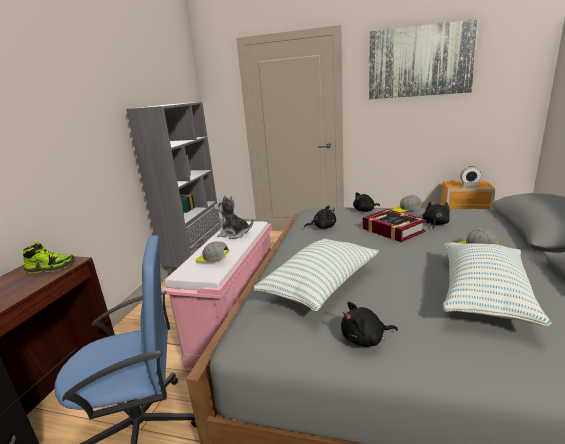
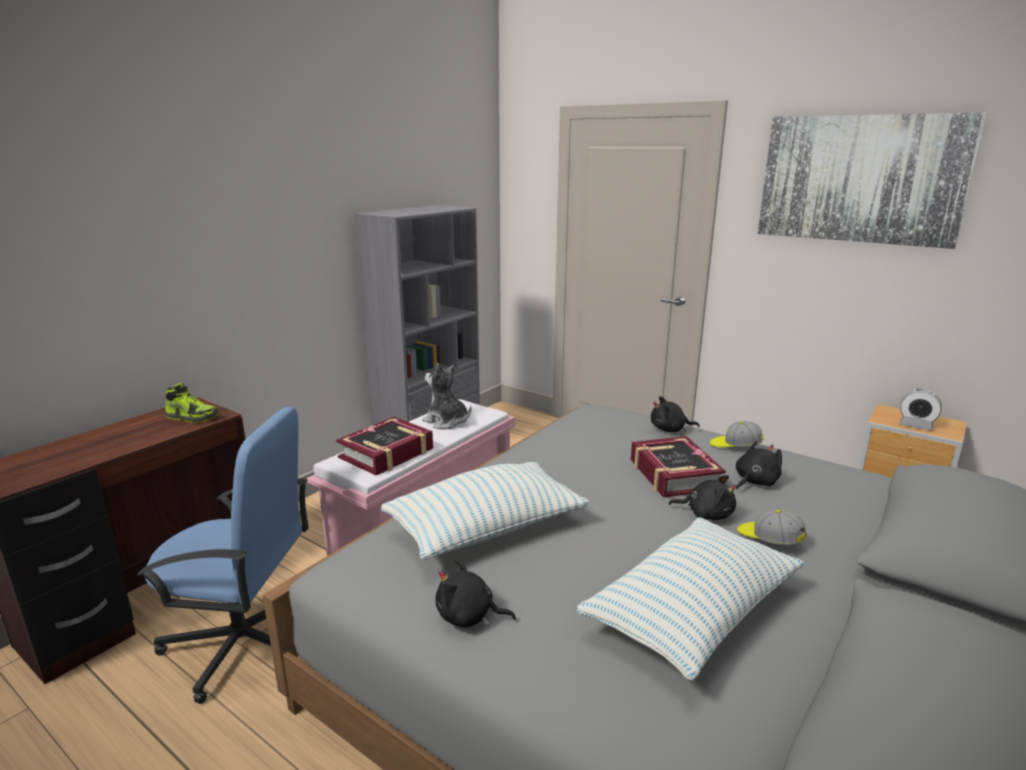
camera: 20 degrees right, 0 degrees up
cap [195,241,229,262] -> book [336,417,433,475]
black plush toy [304,206,336,229] -> black plush toy moved to [669,475,737,520]

